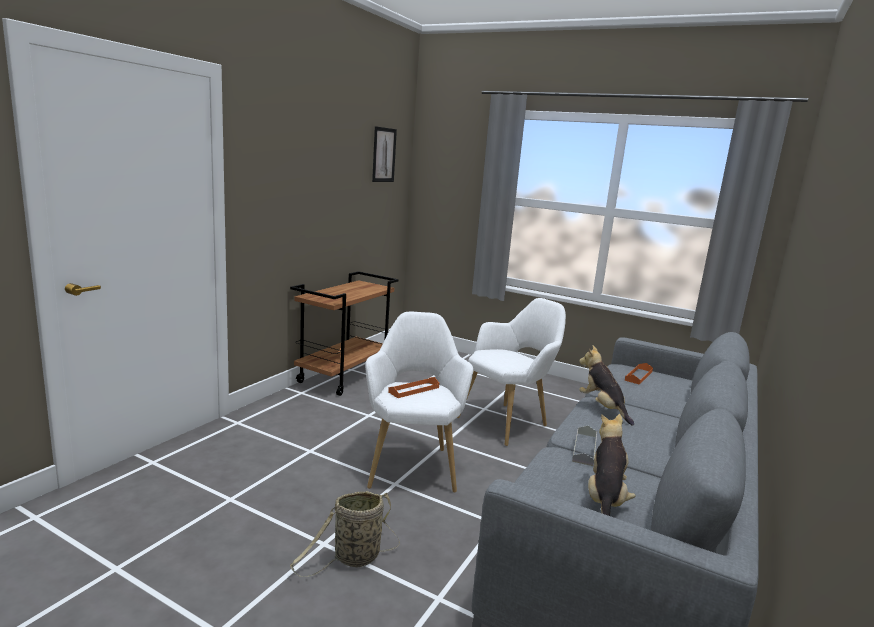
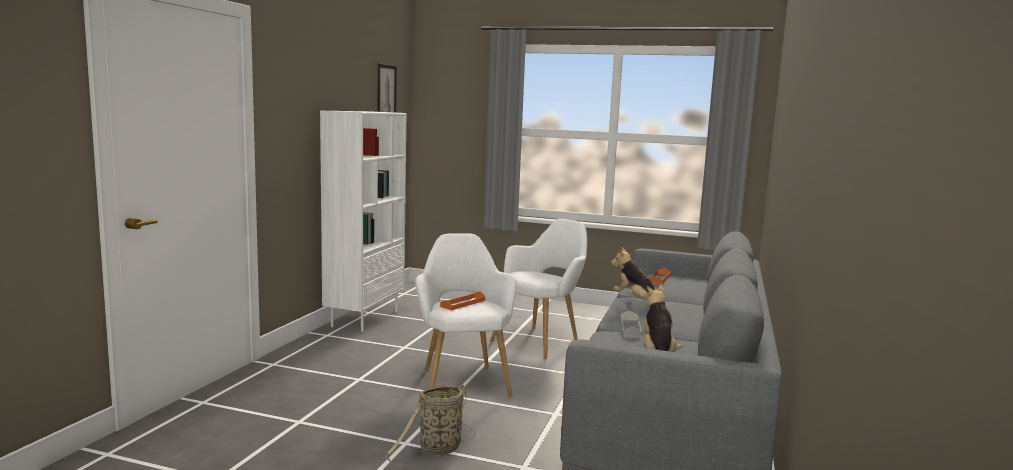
camera: 10 degrees left, 5 degrees down
brown cart [290,271,398,396] -> white bookcase [320,111,406,332]

